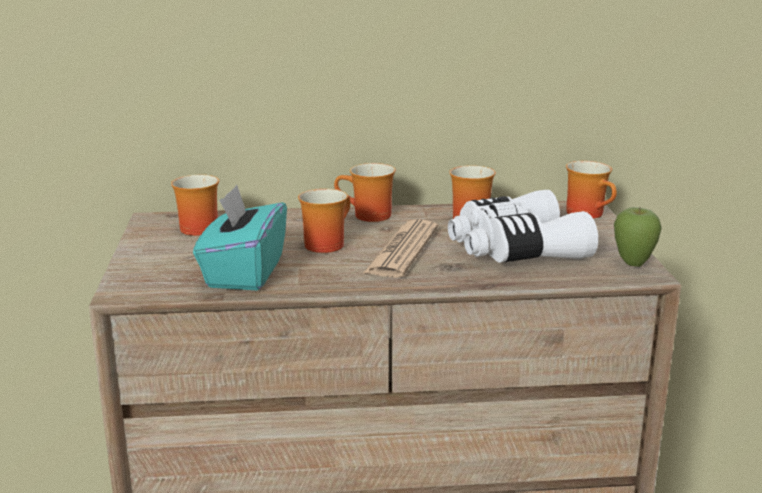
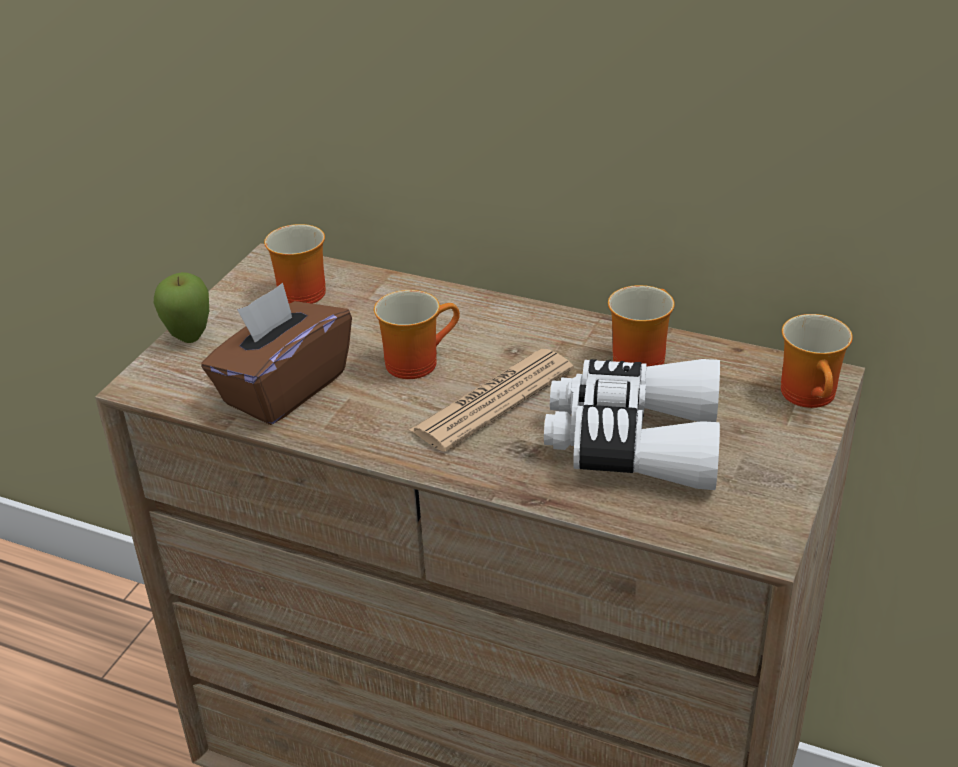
camera: 30 degrees right, 15 degrees up
turquoise tissue box [193,185,287,290] -> brown tissue box [201,283,352,425]
mug [334,163,396,222] -> none
apple [614,207,662,267] -> apple moved to [154,272,209,343]

